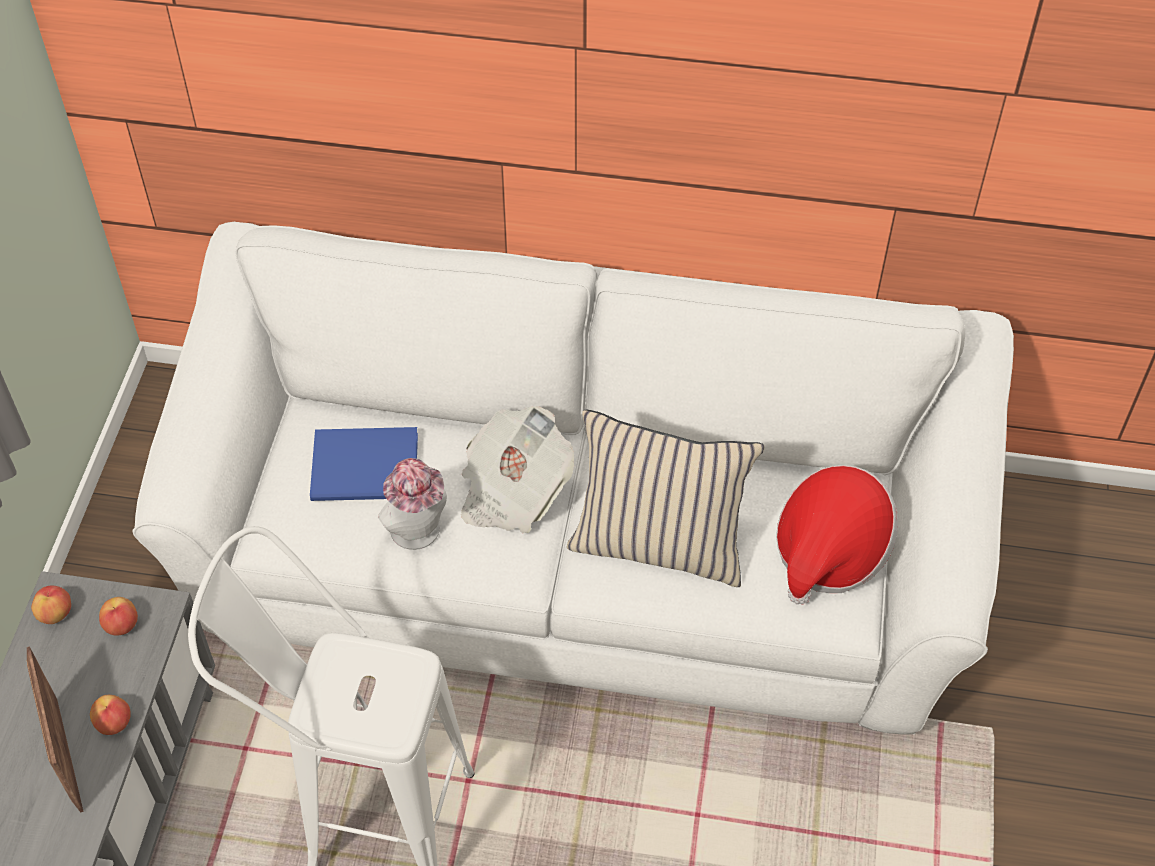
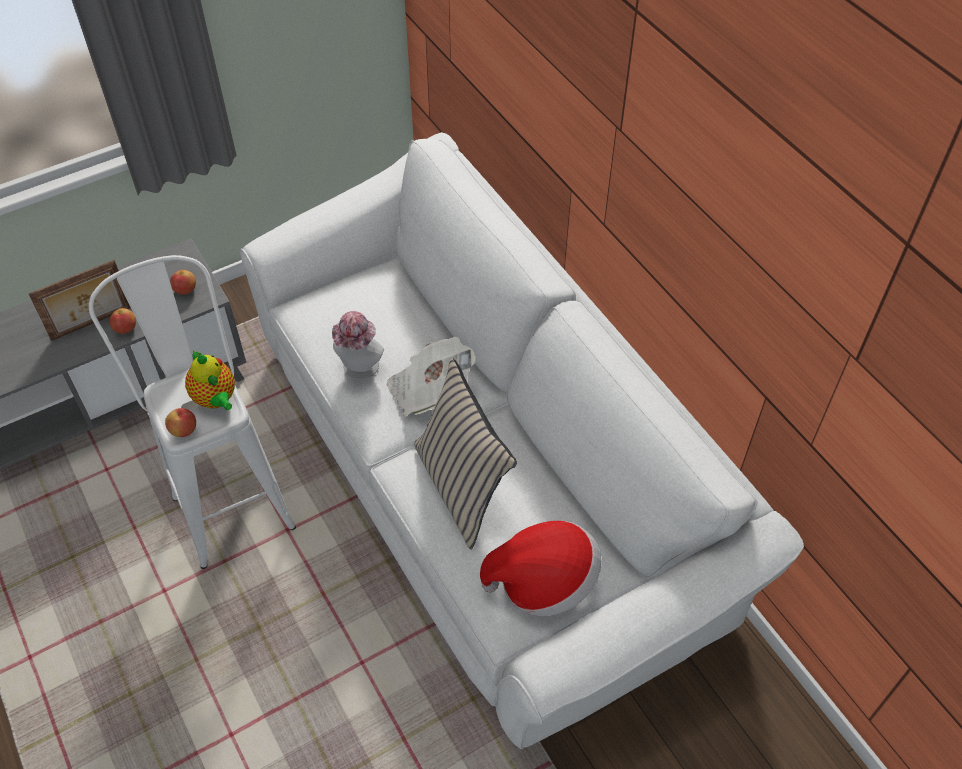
camera: 50 degrees right, 0 degrees up
picture frame [27,646,84,813] -> picture frame turned 150 degrees counterclockwise [29,260,131,341]
apple [31,586,71,624] -> apple moved to [165,408,196,437]
blue book [310,427,418,501] -> none
none -> teapot [185,350,235,410]

